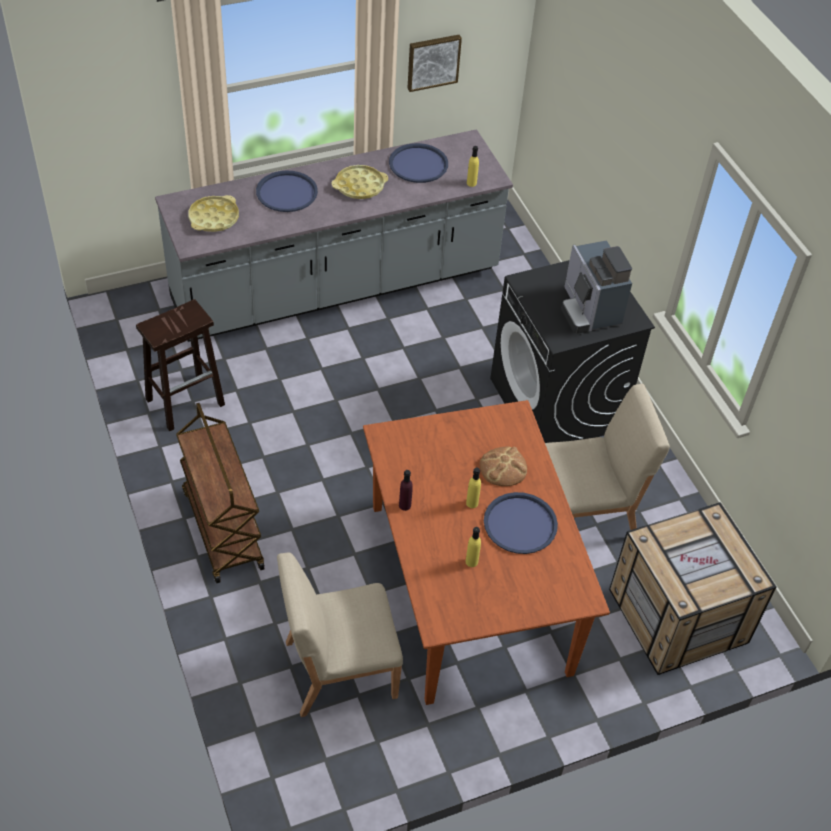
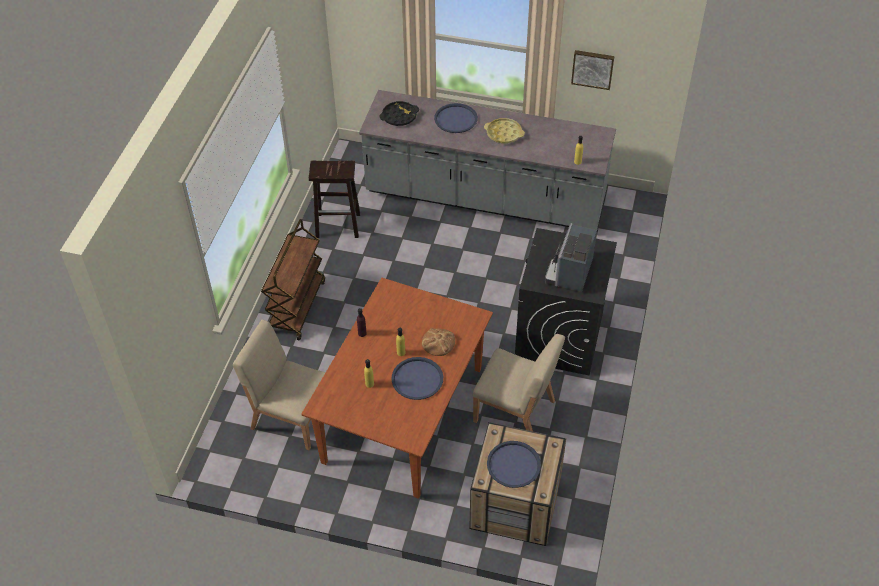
camera: 40 degrees right, 0 degrees up
yellow tray [188,195,239,232] -> black tray [379,101,419,126]
blue tray [389,143,448,183] -> blue tray moved to [487,441,541,488]

